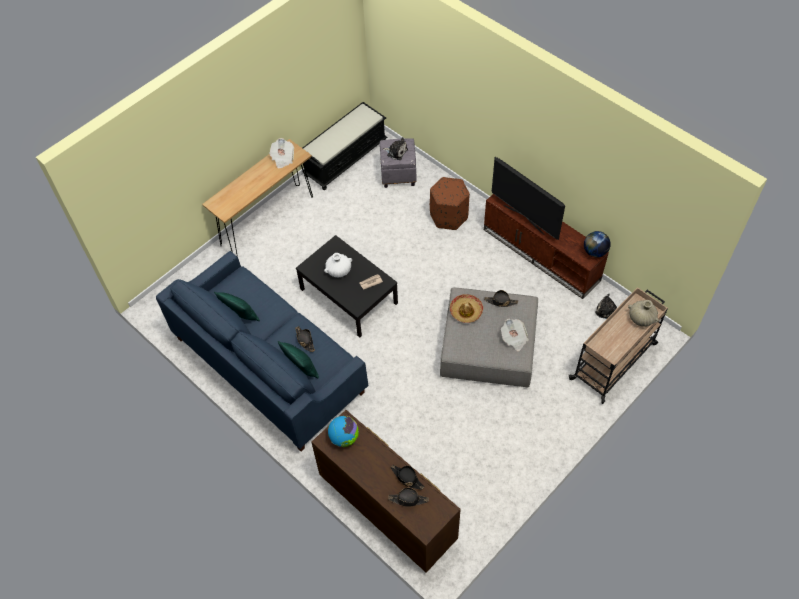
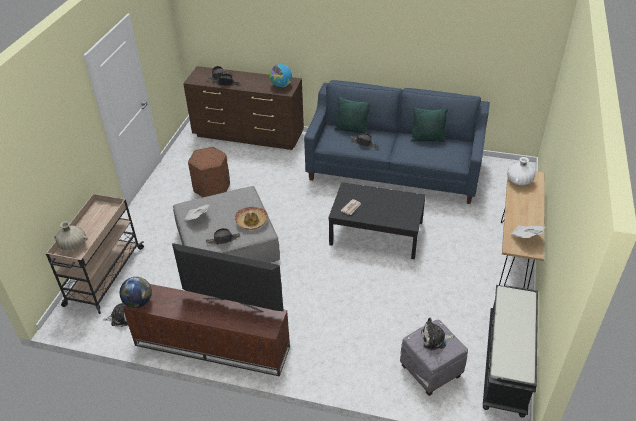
camera: 150 degrees right, 15 degrees down
white vase [324,253,352,277] -> white vase moved to [507,157,535,185]
brown ottoman [430,177,470,230] -> brown ottoman moved to [188,147,230,197]

